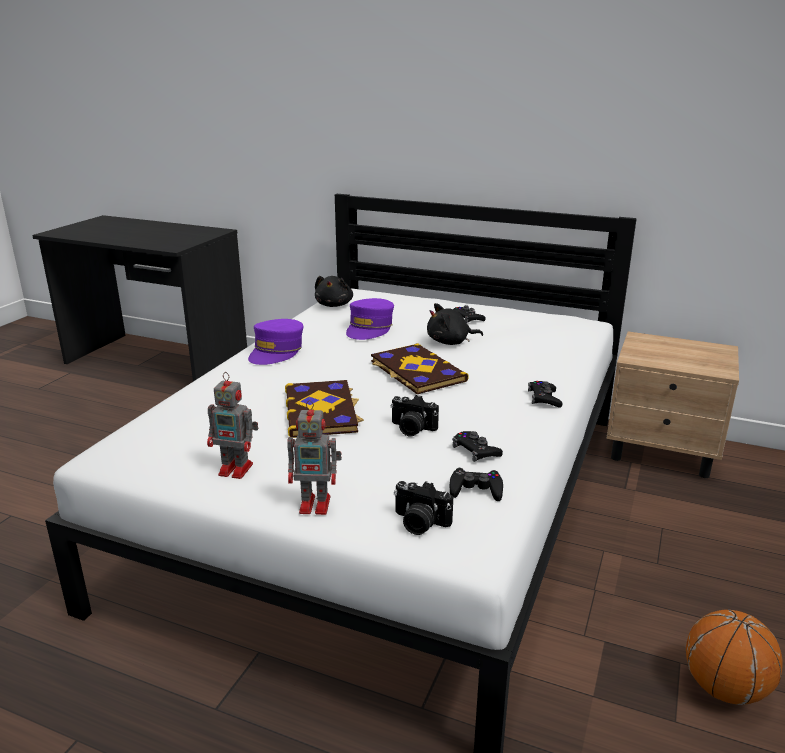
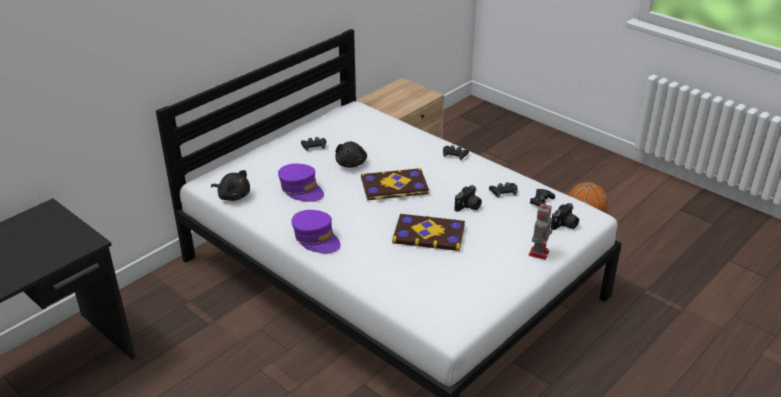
camera: 70 degrees left, 10 degrees up
toy robot [207,372,258,479] -> none

